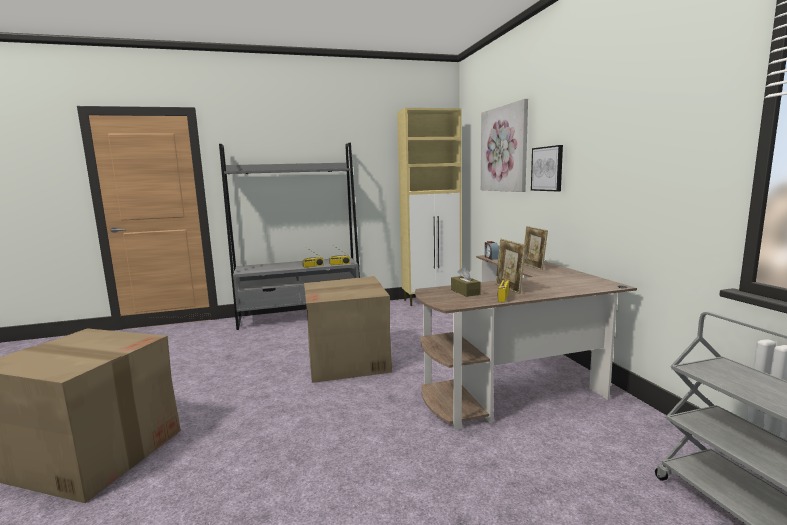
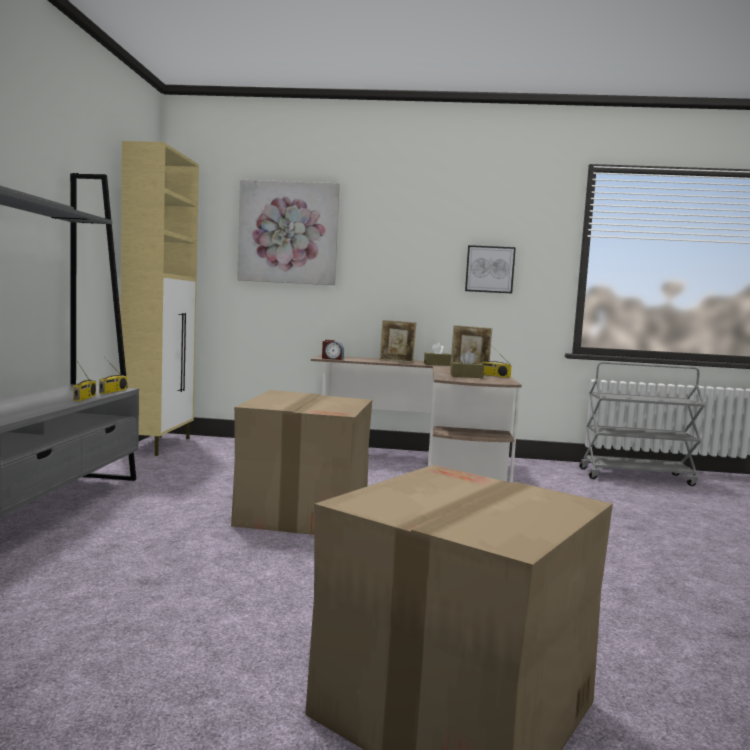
camera: 70 degrees left, 5 degrees down
picture [531,145,563,191] -> picture moved to [465,245,516,293]
none -> brown tissue box [424,343,451,366]

